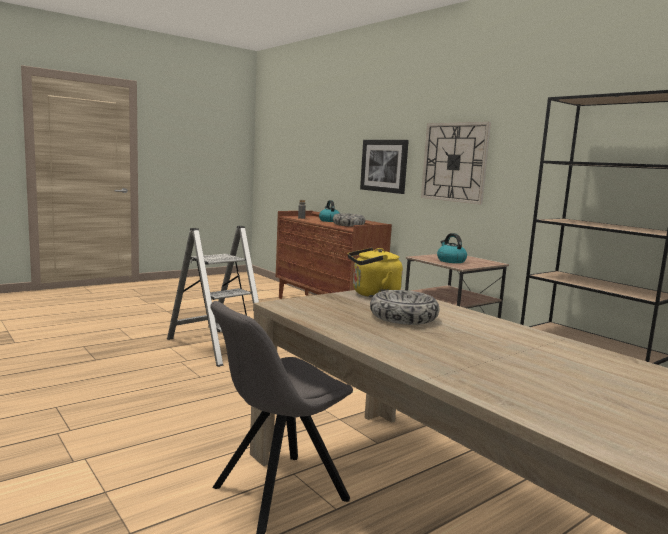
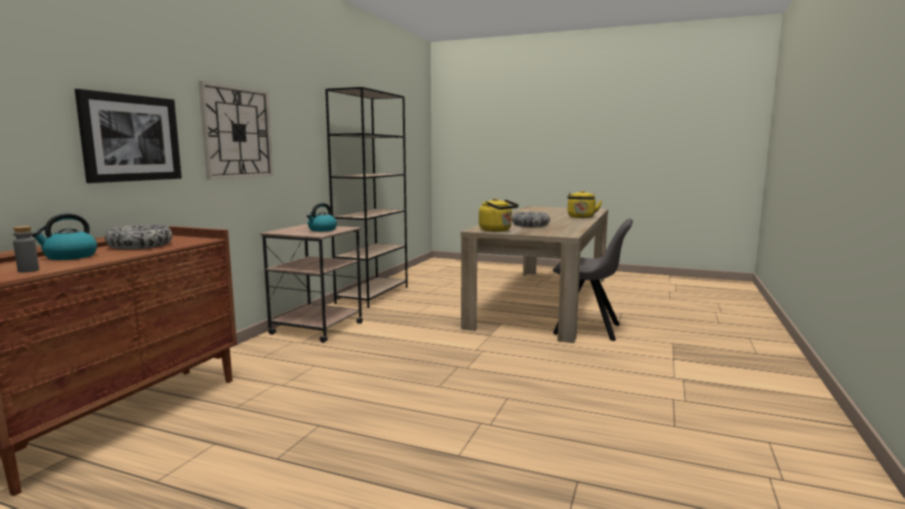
camera: 120 degrees left, 0 degrees up
grey step ladder [167,226,259,367] -> none
none -> yellow kettle [567,191,602,218]

